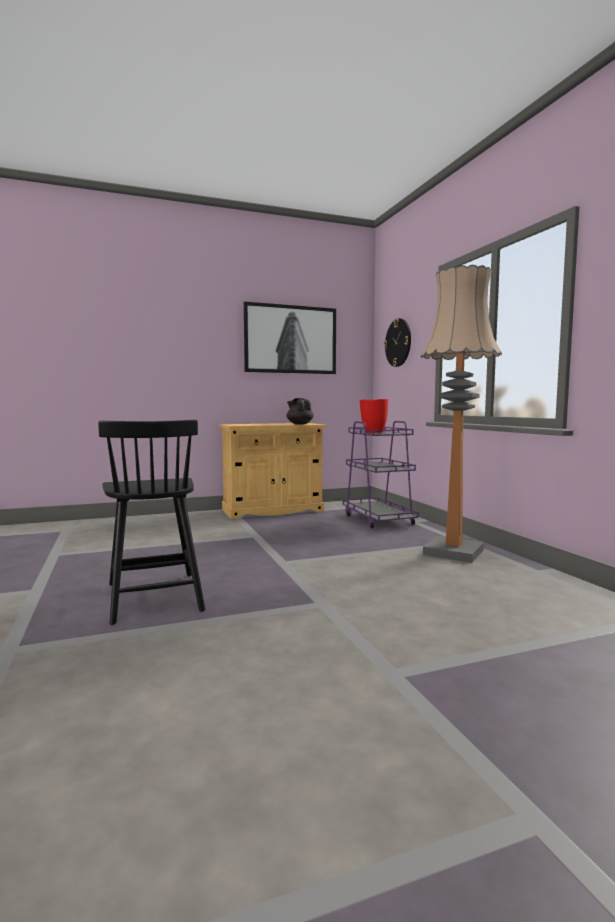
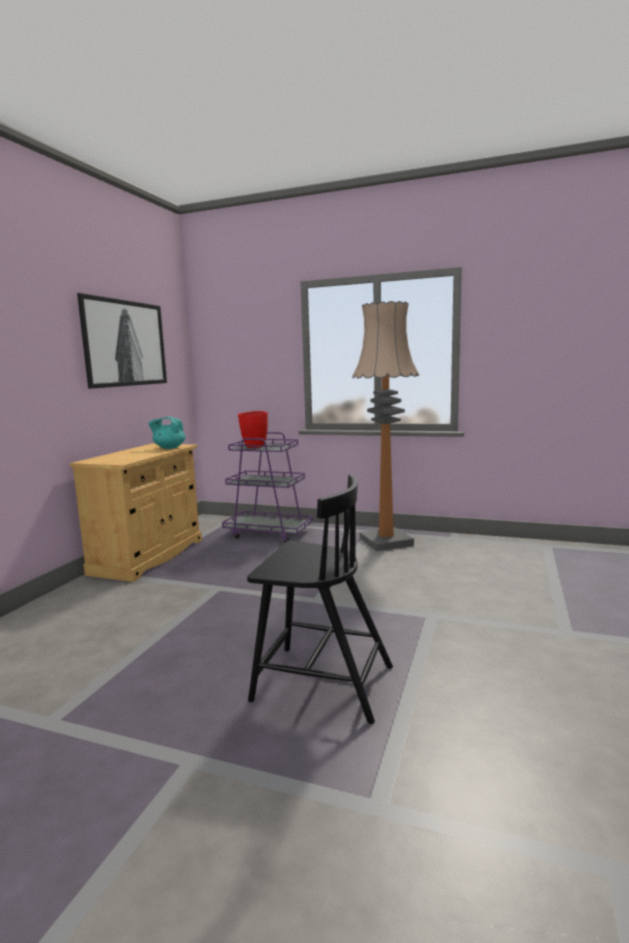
camera: 50 degrees left, 5 degrees up
black teapot [287,398,314,425] -> turquoise teapot [148,417,185,449]
wall clock [384,318,411,367] -> none

